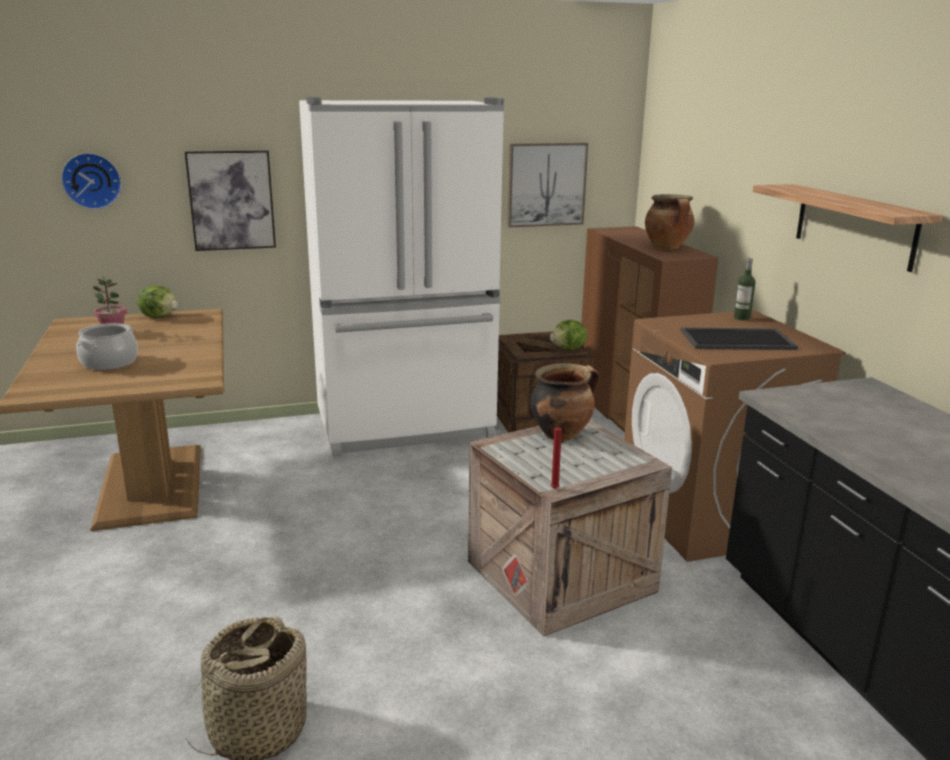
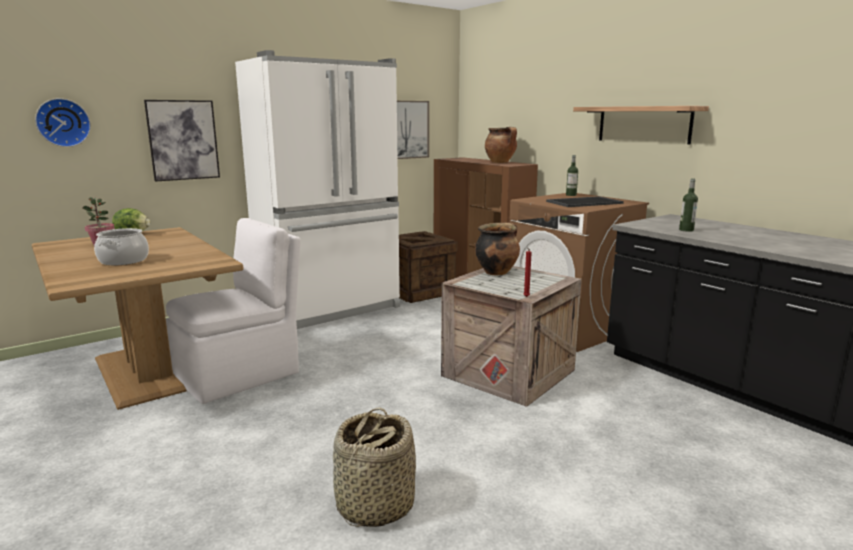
camera: 20 degrees left, 5 degrees down
lettuce [550,320,587,350] -> none
none -> white chair [166,218,301,404]
none -> bottle [679,178,698,232]

